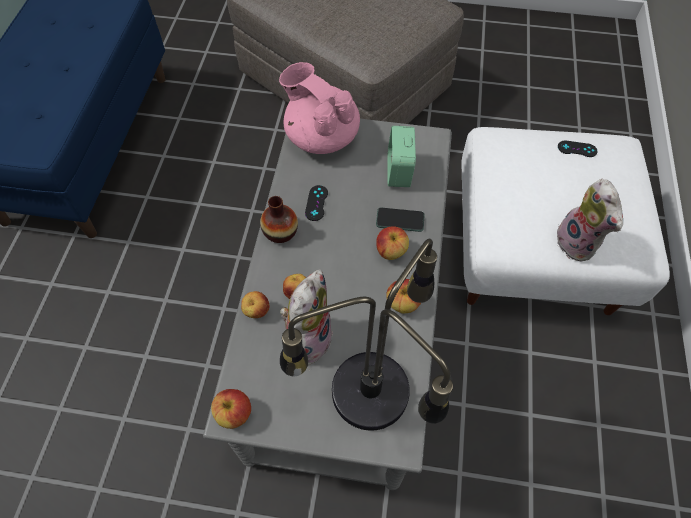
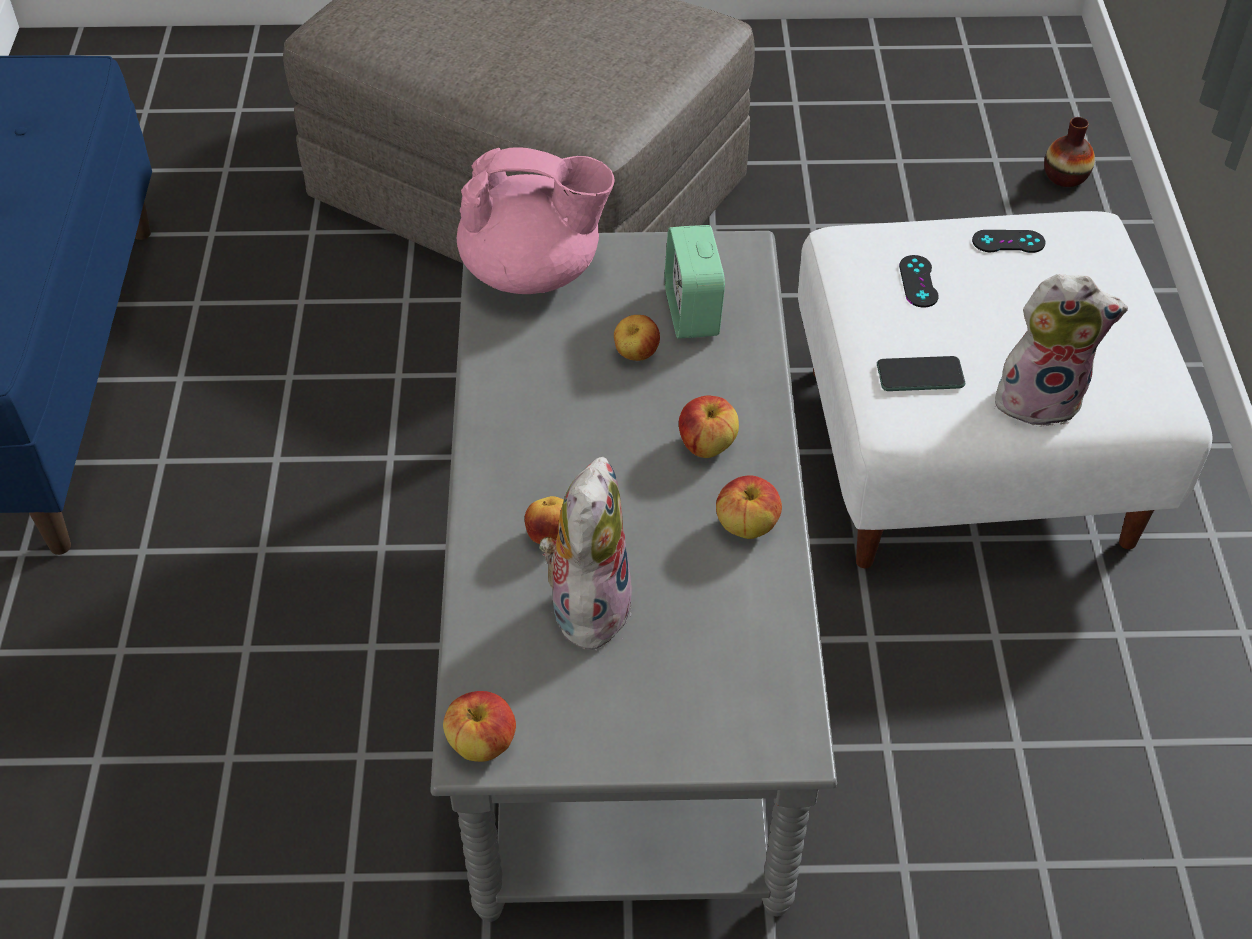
camera: 10 degrees left, 10 degrees down
apple [241,291,269,318] -> apple moved to [614,315,660,361]
vase [260,196,298,243] -> vase moved to [1044,117,1095,187]
pink teapot [279,62,360,154] -> pink teapot turned 150 degrees clockwise [457,147,615,294]
table lamp [280,239,453,431] -> none
black game controller [305,185,328,221] -> black game controller moved to [899,255,939,308]
phone [376,208,425,232] -> phone moved to [877,356,965,391]
plush toy [557,179,623,261] -> plush toy turned 60 degrees counterclockwise [995,274,1128,427]

